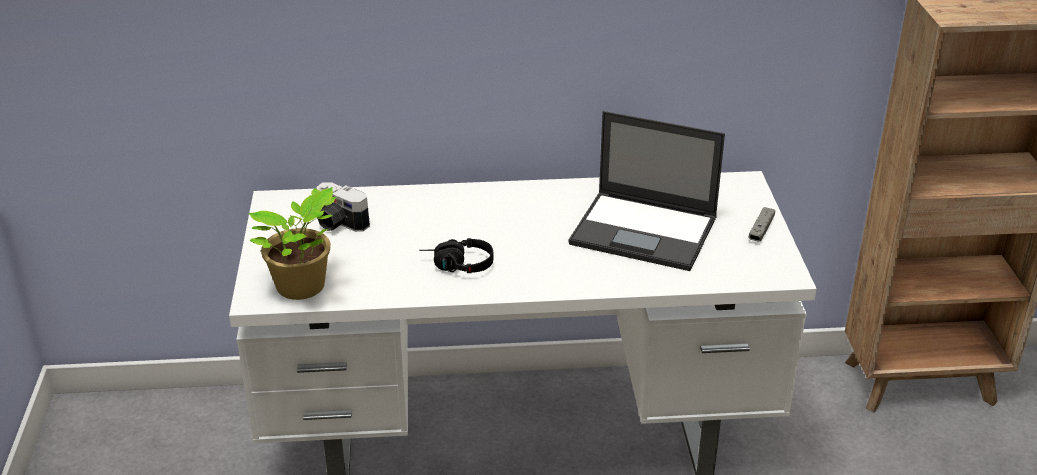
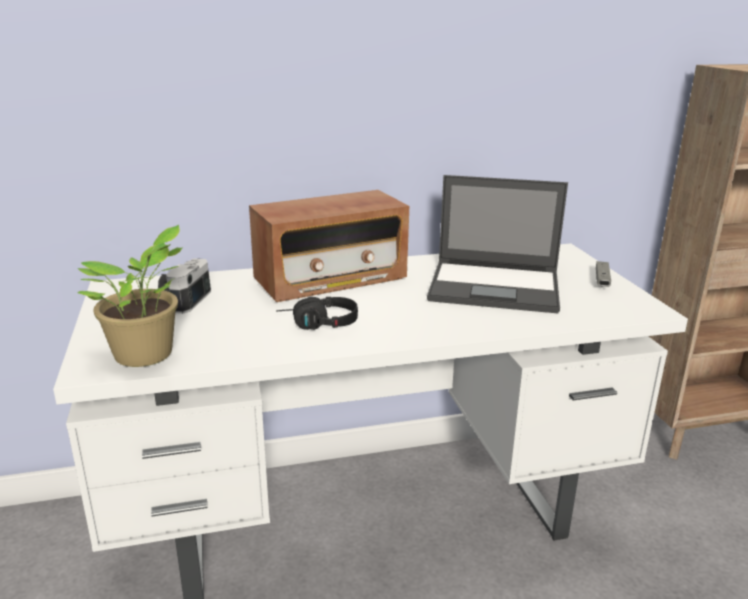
camera: 10 degrees left, 10 degrees down
camera [316,182,370,232] -> camera turned 75 degrees clockwise [158,258,211,314]
none -> radio [249,190,409,302]

